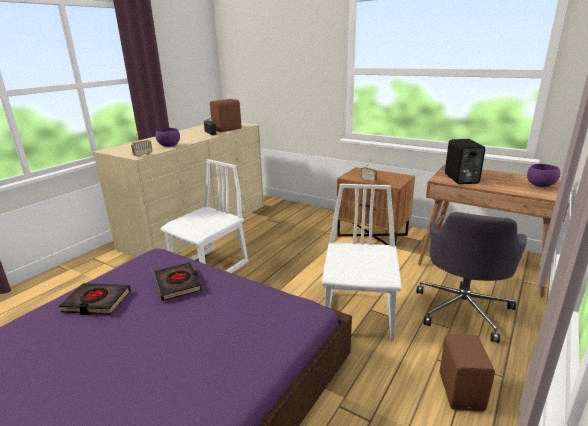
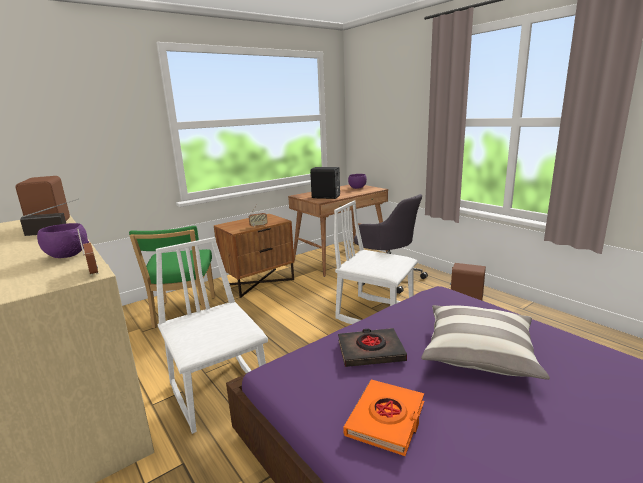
camera: 70 degrees left, 5 degrees down
black book [59,283,131,315] -> orange book [343,380,424,456]
none -> green chair [129,226,215,328]
none -> pillow [421,305,550,380]

